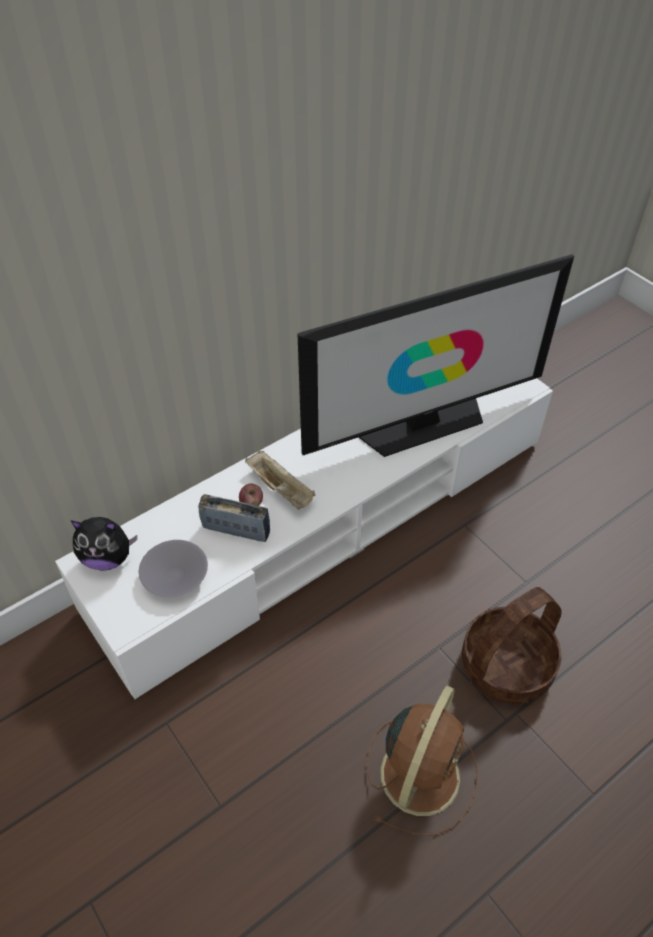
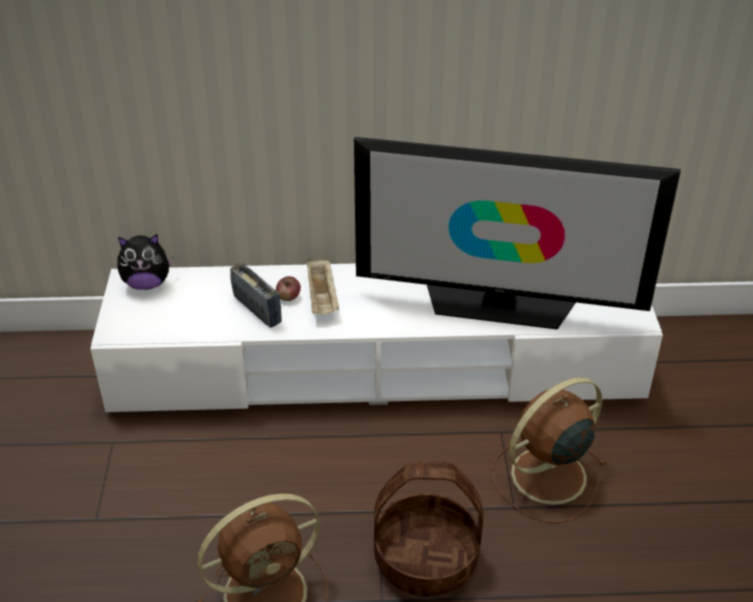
camera: 35 degrees right, 10 degrees down
plush toy [71,517,137,571] -> plush toy turned 45 degrees counterclockwise [117,234,174,290]
grey bowl [139,540,208,597] -> none
none -> brown fan [492,377,607,523]

